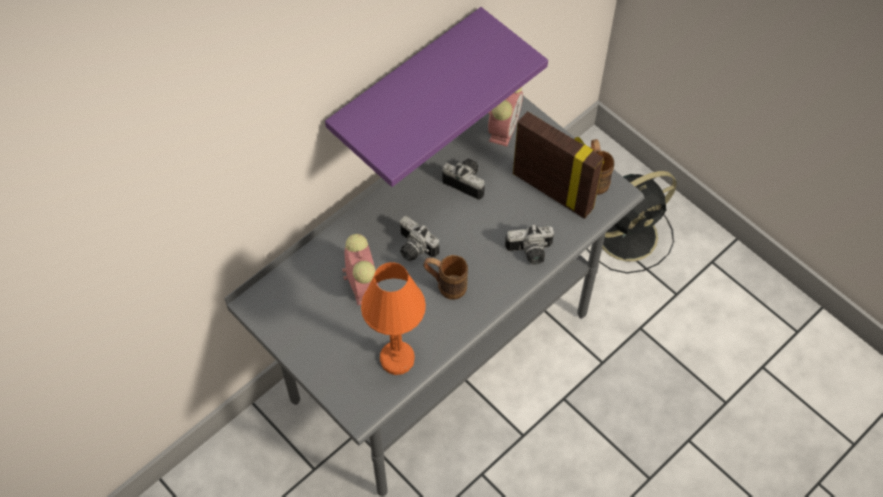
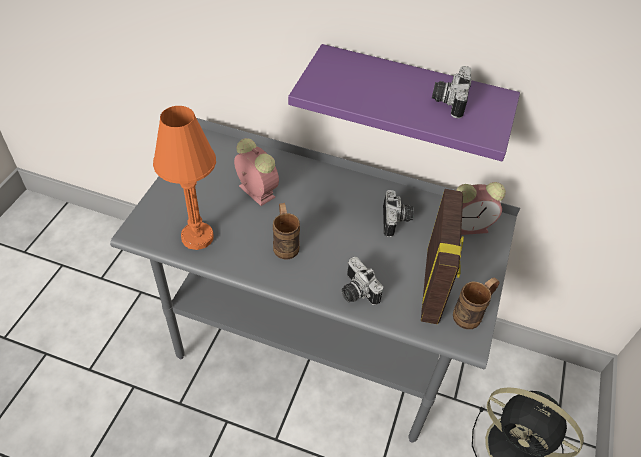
camera: 60 degrees right, 10 degrees down
alarm clock [342,234,379,305] -> alarm clock turned 90 degrees counterclockwise [234,138,279,206]
camera [399,216,439,261] -> camera moved to [432,66,472,119]

